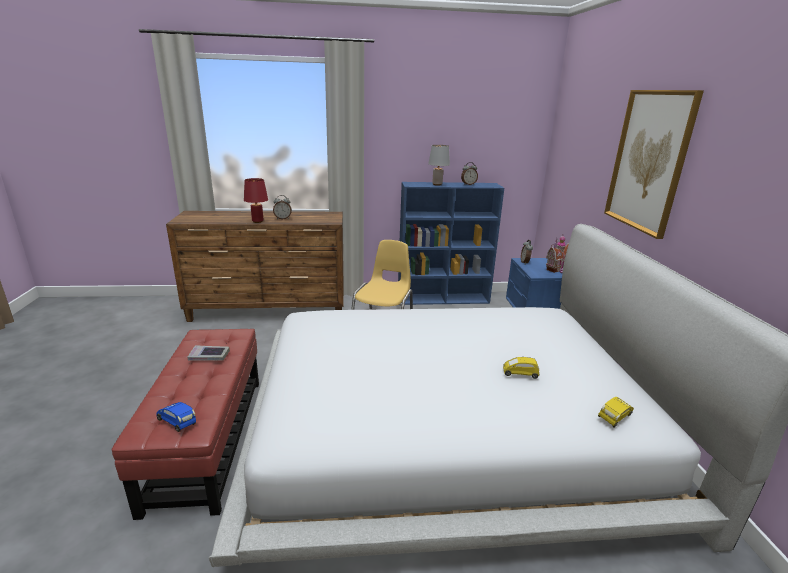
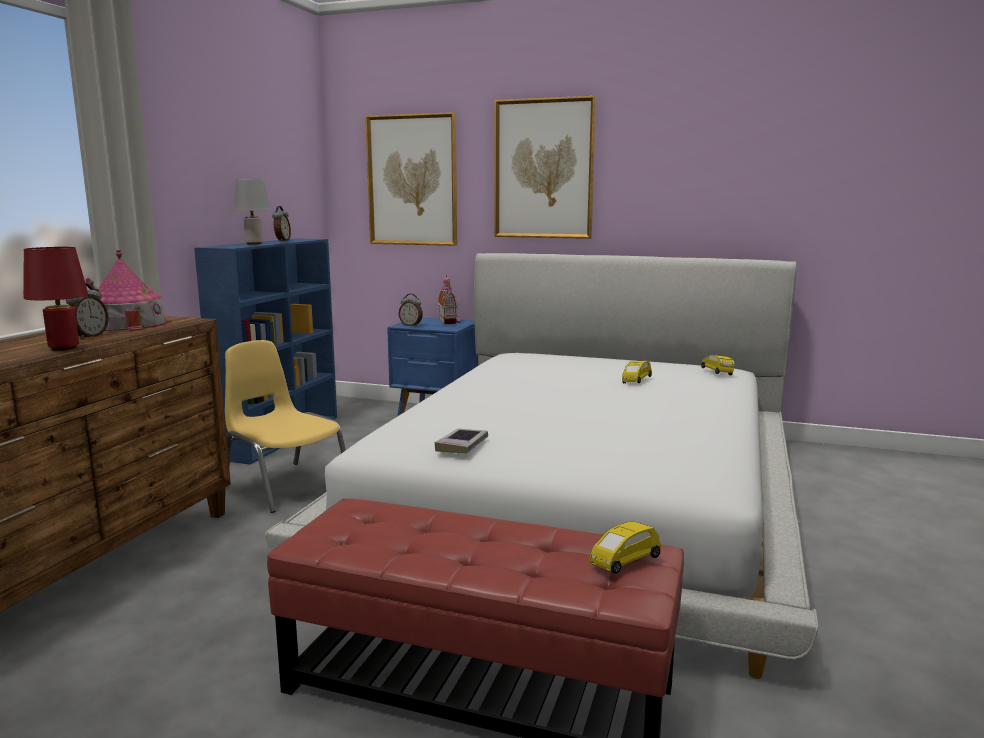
camera: 65 degrees left, 10 degrees down
blue toy car [157,402,196,432] -> yellow toy car [590,521,661,574]
book [187,345,230,361] -> book moved to [435,429,488,453]
none -> toy house [86,250,167,331]
none -> picture [365,112,457,246]

